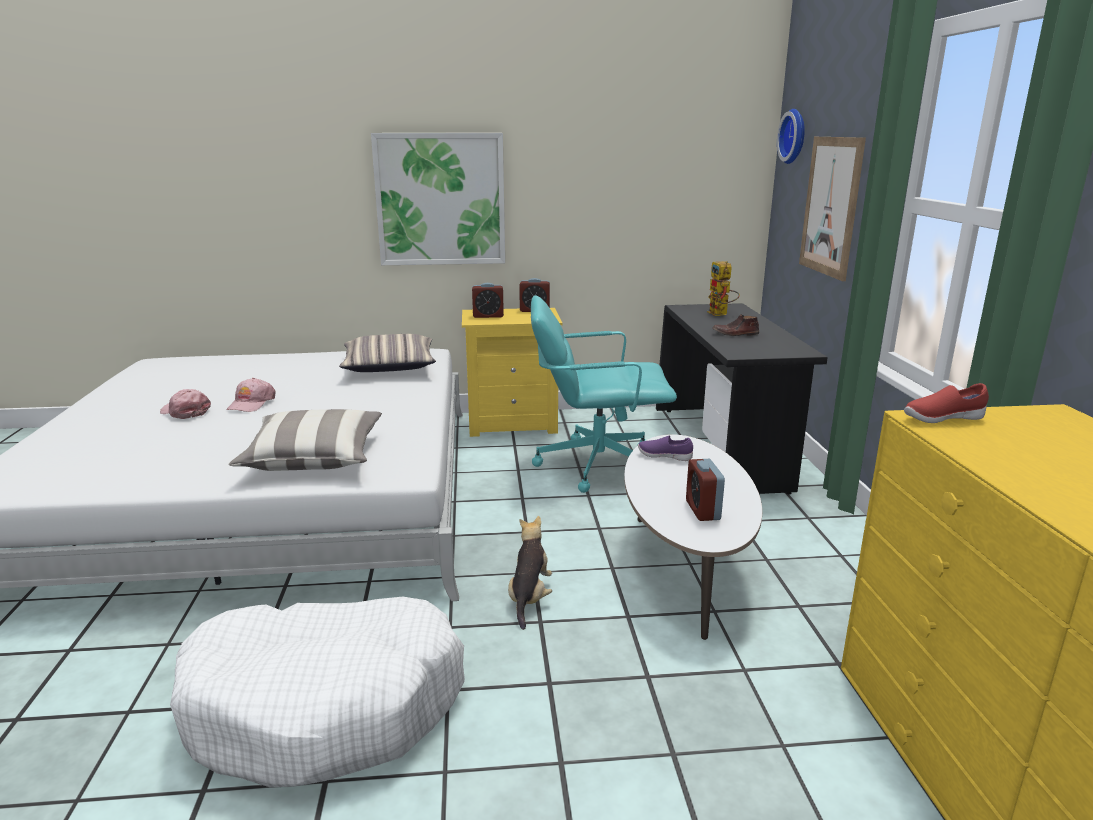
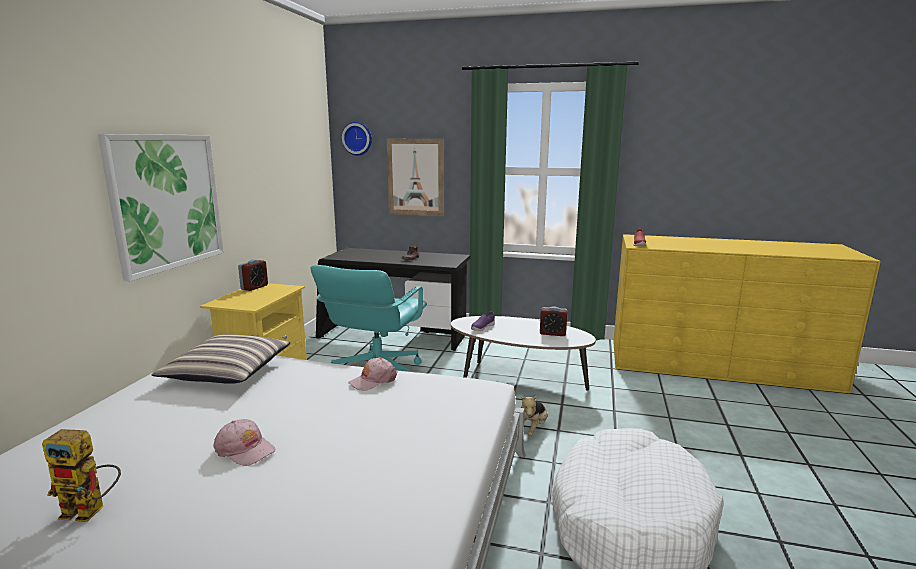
camera: 70 degrees left, 5 degrees down
pink cap [160,389,211,419] -> pink cap moved to [348,358,398,391]
pillow [229,409,382,471] -> none
alarm clock [472,283,504,318] -> none
plush toy [508,516,552,630] -> plush toy turned 90 degrees counterclockwise [521,395,548,436]
toy robot [707,261,740,316] -> toy robot moved to [42,429,121,522]

